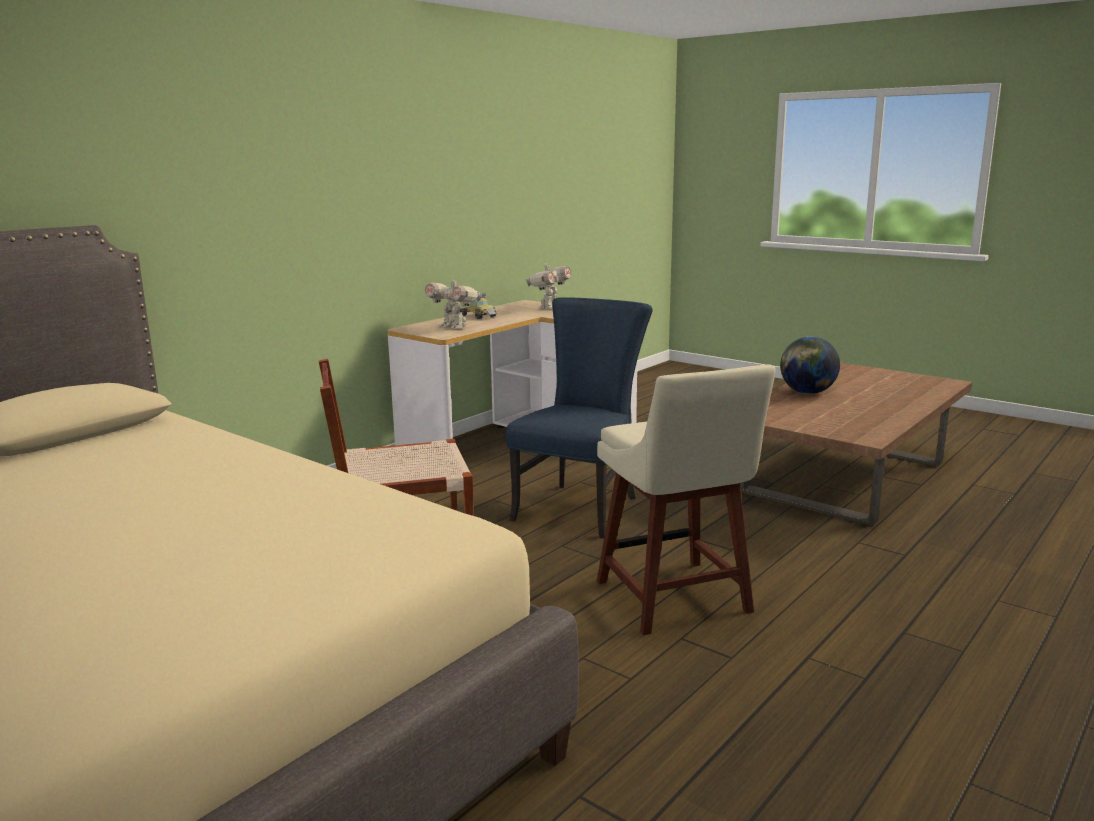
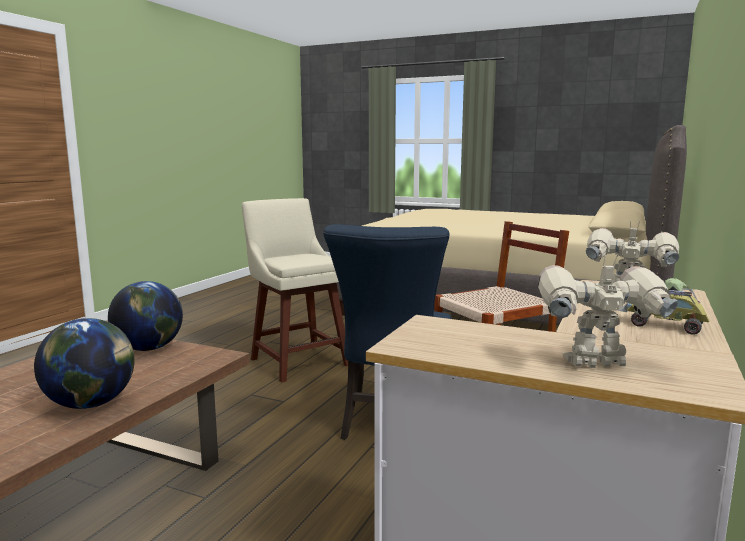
camera: 165 degrees right, 5 degrees down
toy robot [526,261,571,309] -> toy robot turned 75 degrees clockwise [537,255,679,368]
none -> globe [108,281,183,351]

